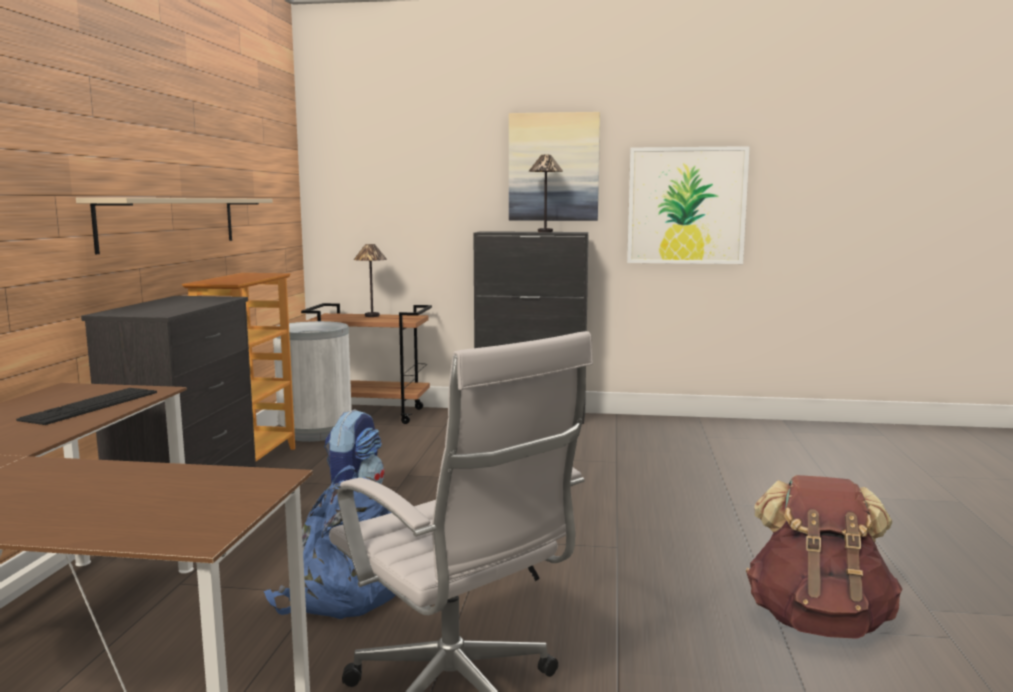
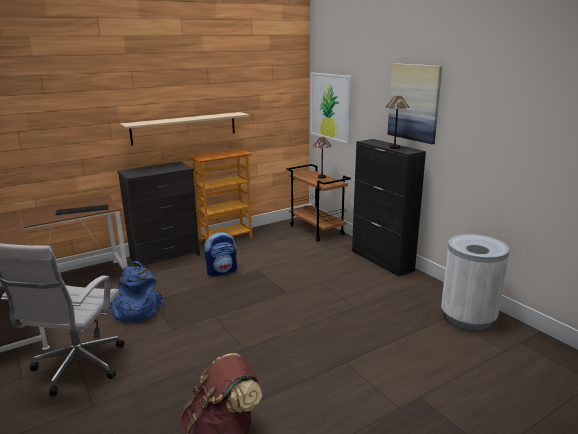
camera: 50 degrees right, 10 degrees up
white trash can [273,321,352,442] -> white trash can moved to [441,234,509,331]
picture [627,146,750,264] -> picture moved to [310,73,353,144]

